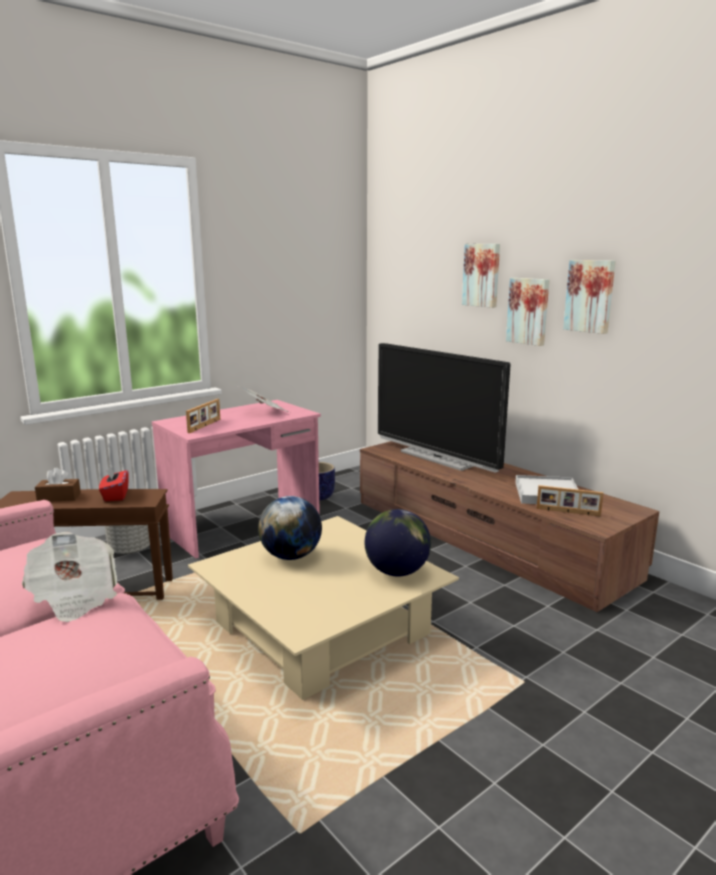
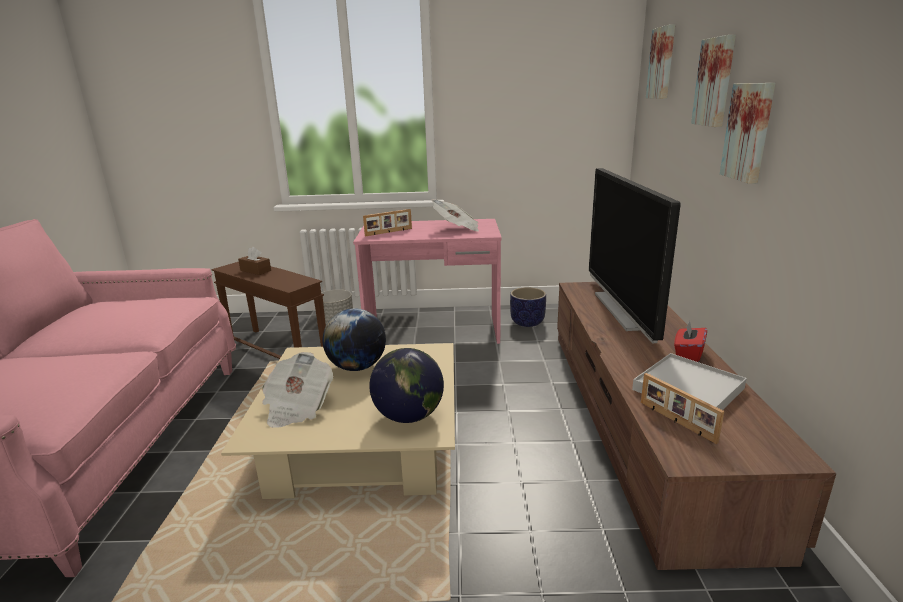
camera: 40 degrees right, 5 degrees up
newspaper [22,532,117,622] -> newspaper moved to [262,352,333,428]
red tissue box [99,466,129,501] -> red tissue box moved to [674,320,707,362]
picture [563,260,616,334] -> picture moved to [646,24,675,99]

